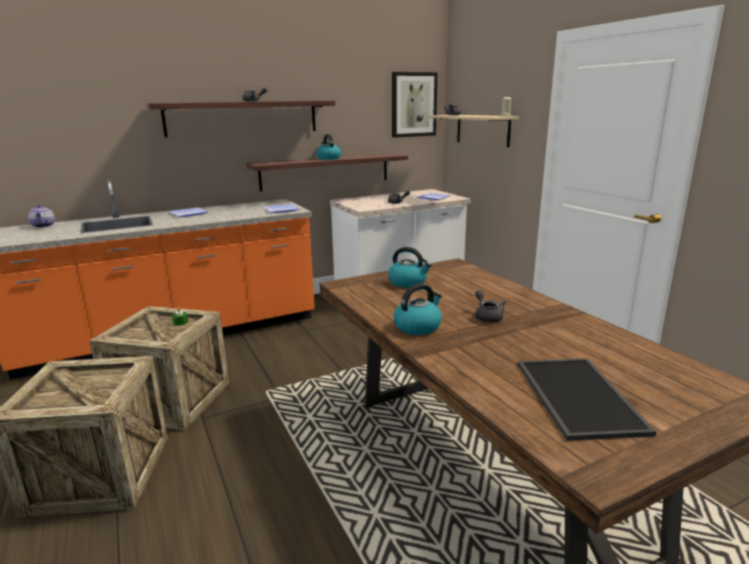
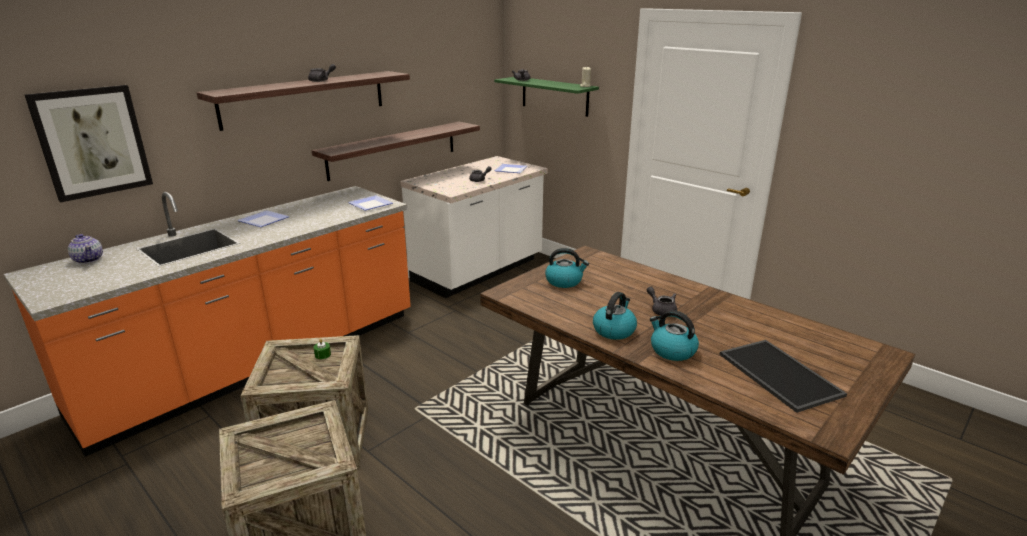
camera: 20 degrees left, 5 degrees up
kettle [316,134,341,160] -> kettle moved to [650,310,699,361]
picture [392,72,438,138] -> picture moved to [24,85,153,202]
beige shelf [429,115,519,147] -> green shelf [494,77,599,117]

